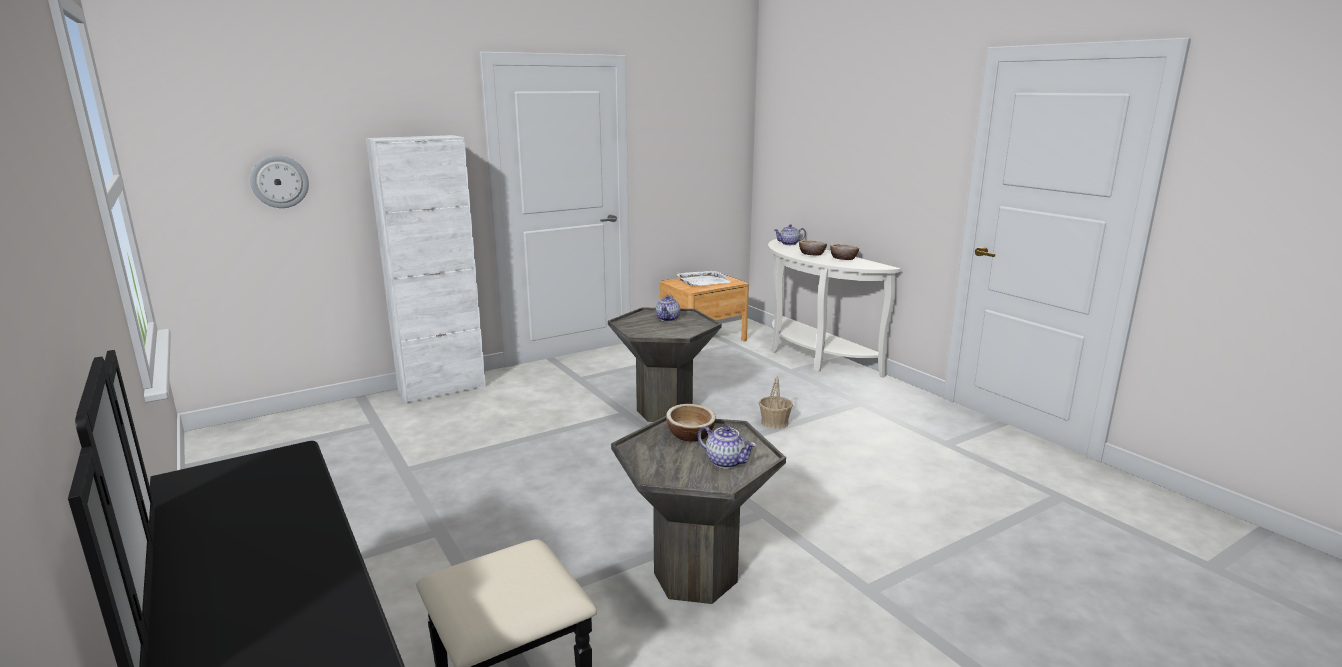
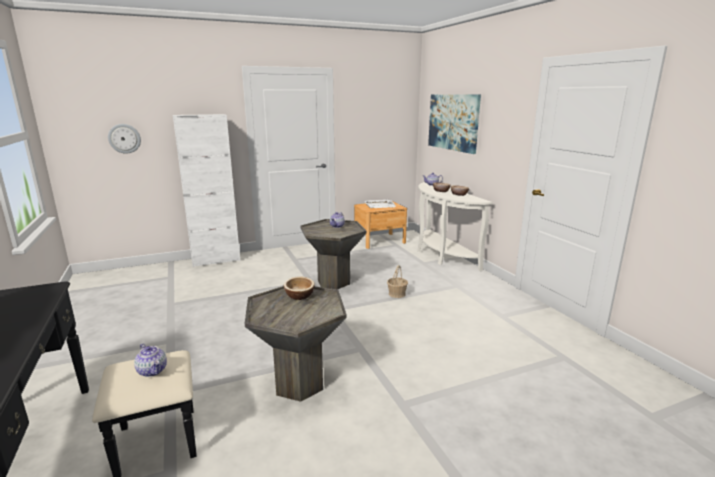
camera: 10 degrees right, 0 degrees up
teapot [698,426,756,469] -> teapot moved to [134,343,167,377]
none -> picture [428,94,481,154]

